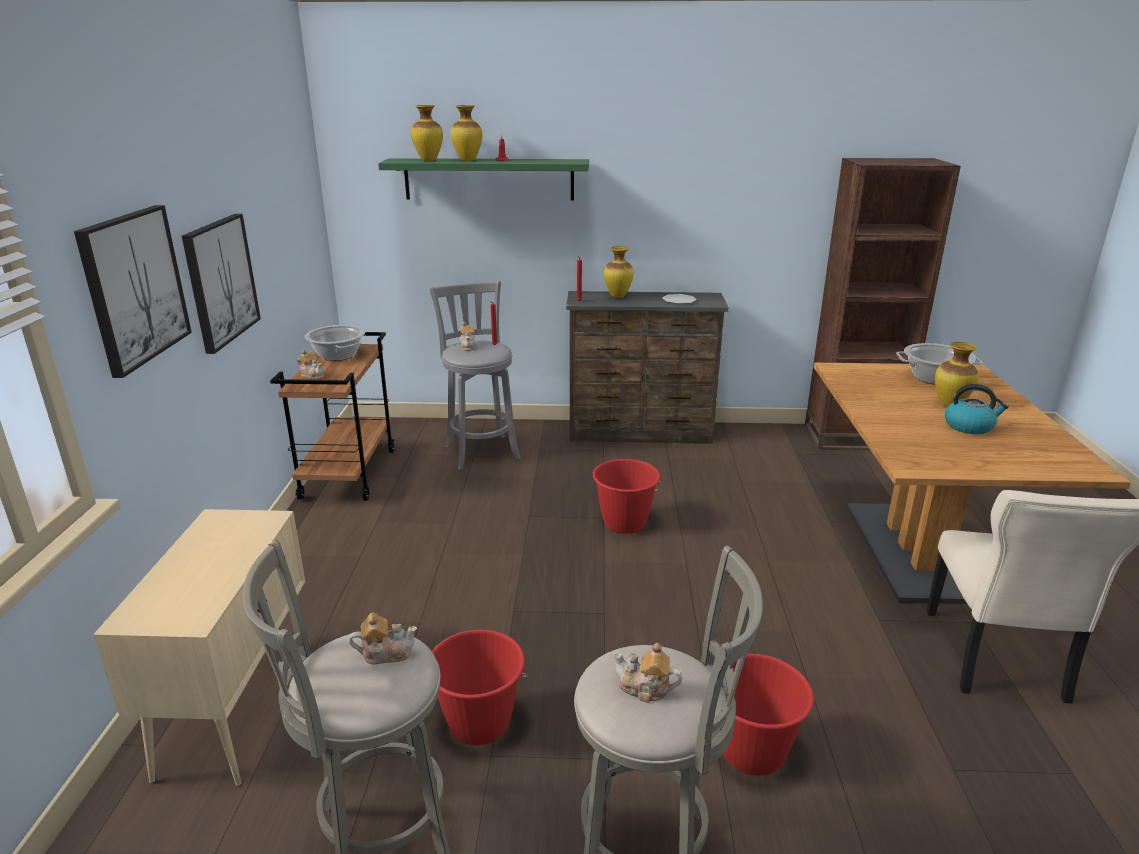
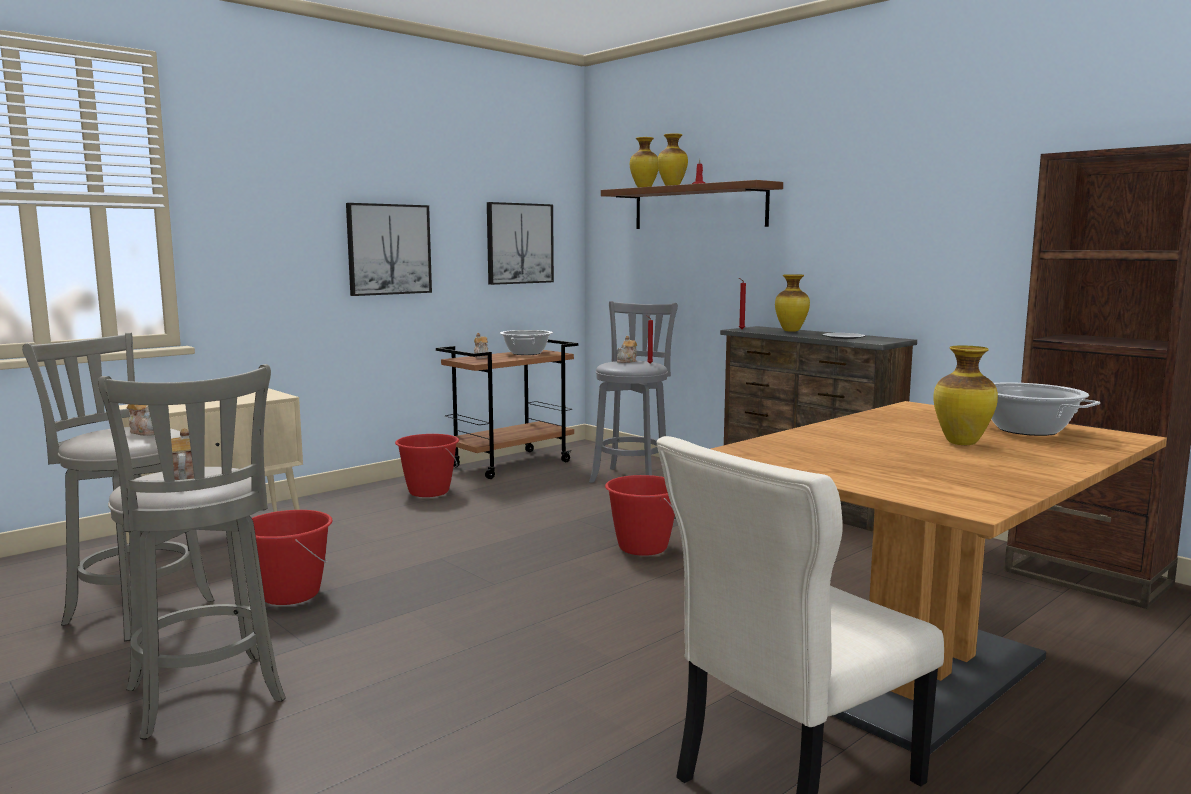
camera: 45 degrees right, 15 degrees down
picture [74,205,192,378] -> picture moved to [487,202,554,285]
green shelf [378,158,589,201] -> brown shelf [601,180,783,229]
red bucket [723,654,814,776] -> red bucket moved to [395,434,459,497]
kettle [945,384,1009,434] -> none

